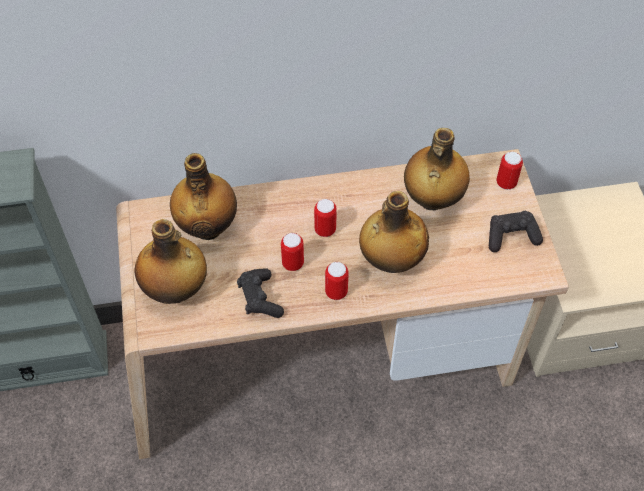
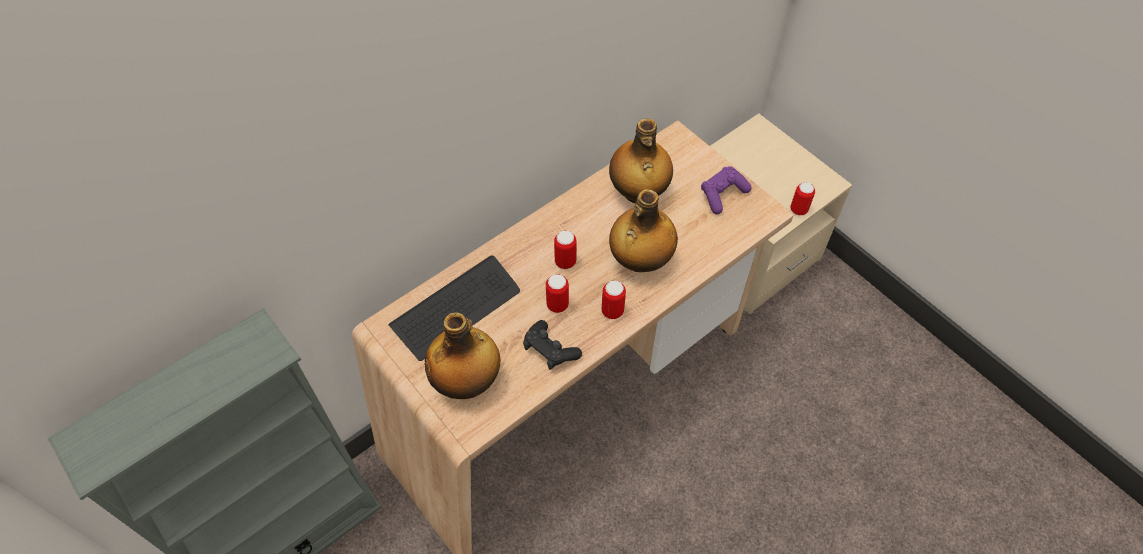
camera: 30 degrees left, 0 degrees up
bottle [170,153,237,240] -> keyboard [389,255,520,361]
black game controller [489,211,543,252] -> purple game controller [701,166,752,214]
can [496,152,523,190] -> can moved to [790,182,815,216]

